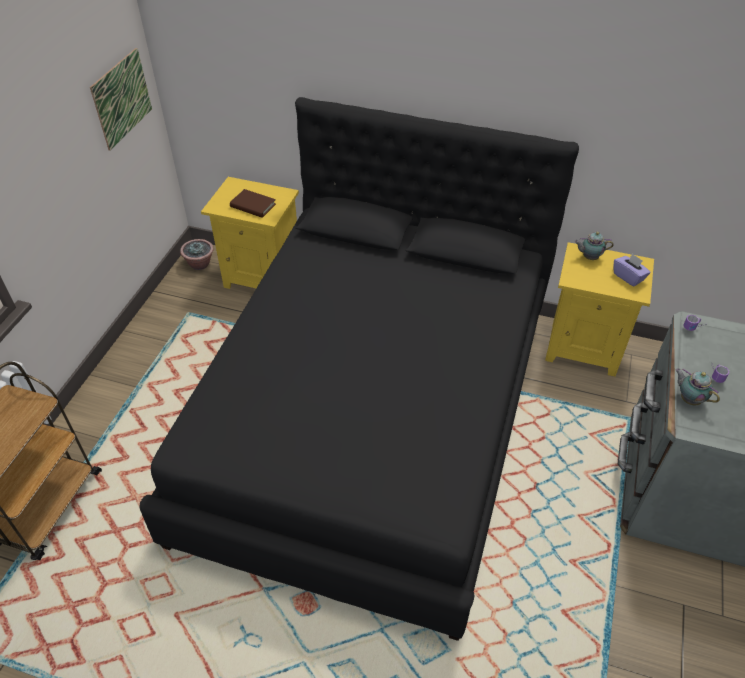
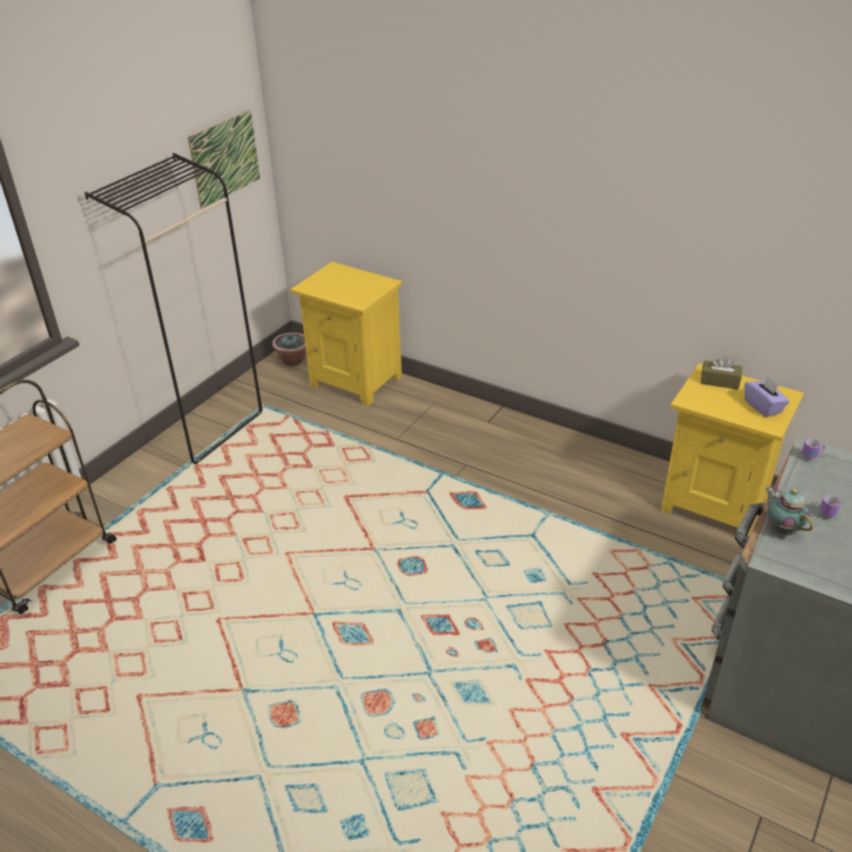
camera: 15 degrees right, 10 degrees down
black bed [139,97,579,641] -> none
brown book [230,189,276,218] -> none
teapot [574,232,613,260] -> brown tissue box [700,356,742,390]
none -> black clothes rack [85,153,262,464]

